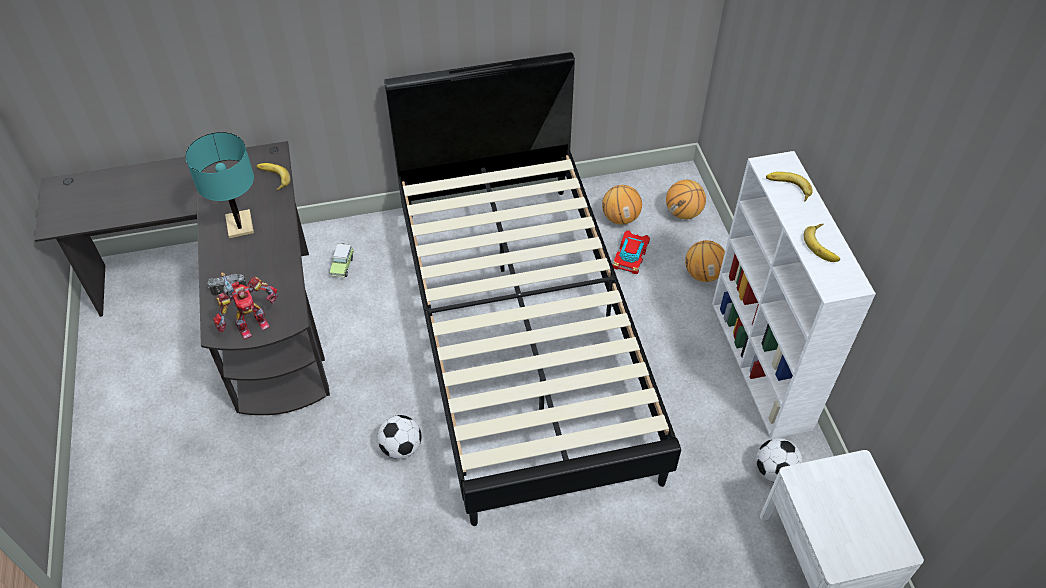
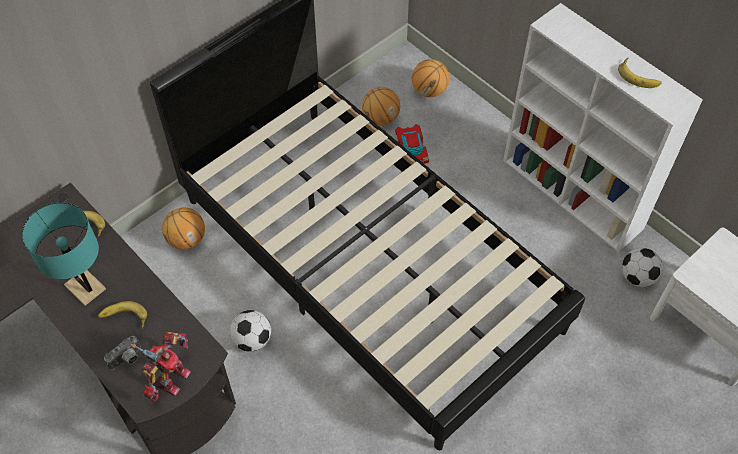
camera: 30 degrees left, 5 degrees up
toy car [329,243,354,278] -> none
football [377,415,422,459] -> football moved to [230,310,271,352]
basketball [685,240,725,282] -> basketball moved to [162,208,205,250]
banana [766,172,813,202] -> banana moved to [98,301,147,328]

